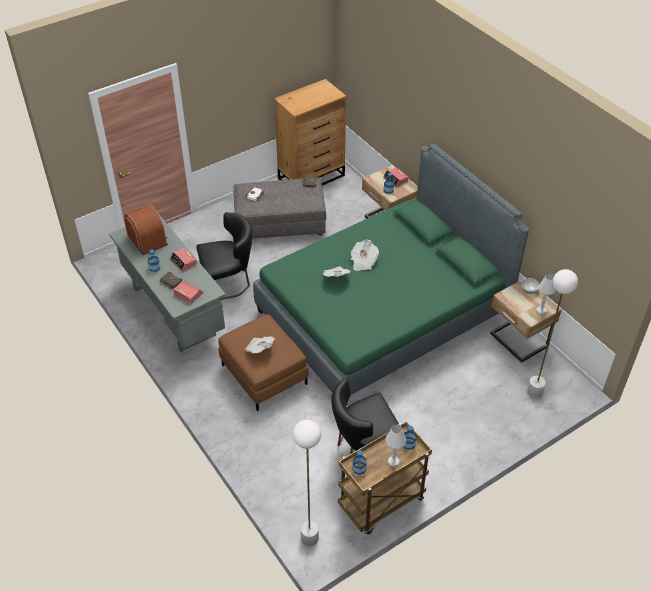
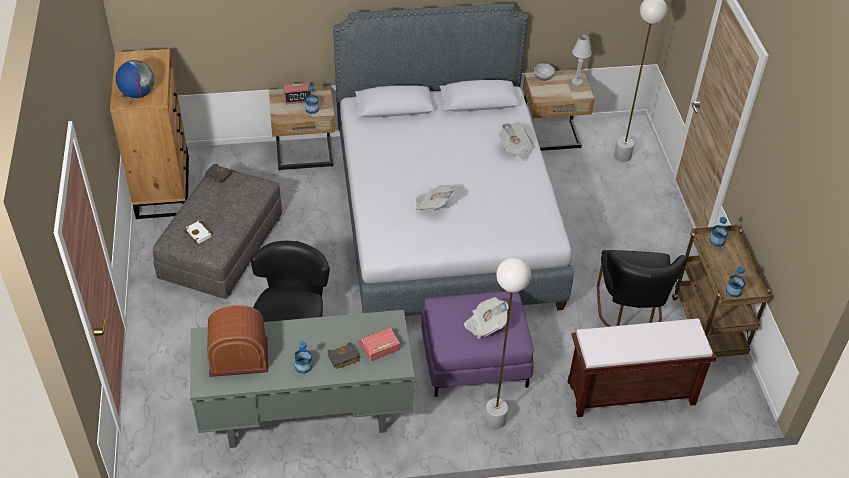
camera: 65 degrees left, 0 degrees up
alarm clock [170,248,197,272] -> none
brown ottoman [218,314,309,411] -> purple ottoman [421,291,534,397]
green bed [253,144,529,395] -> grey bed [333,3,574,316]
white floor lamp [293,420,321,546] -> white floor lamp moved to [485,257,531,429]
newspaper [351,240,379,271] -> newspaper moved to [499,123,535,161]
white table lamp [386,425,406,467] -> none
none -> globe [116,60,154,98]
none -> brown bench [567,318,717,417]

